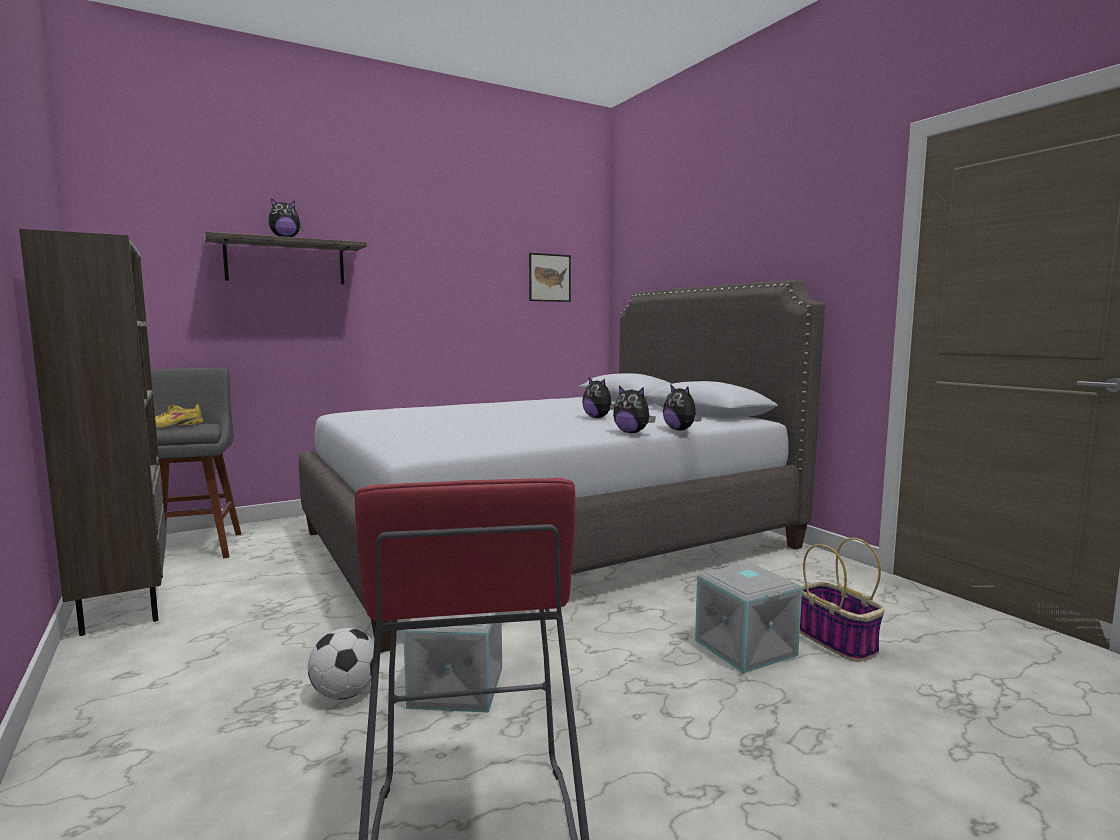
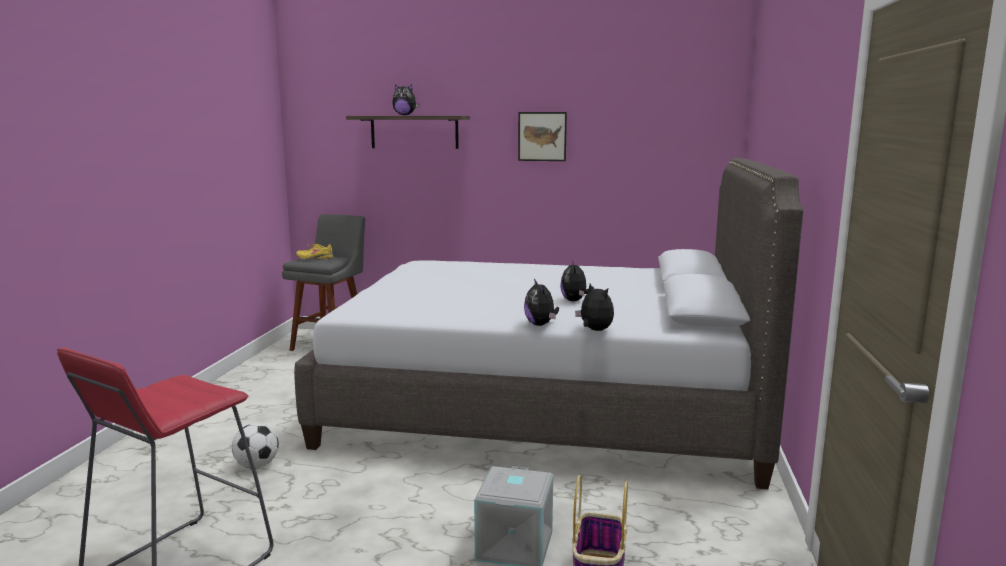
camera: 40 degrees right, 5 degrees up
brown bookcase [19,229,167,636] -> none
grey storage box [403,612,502,713] -> none
picture [529,253,571,302] -> picture moved to [518,112,567,161]
plush toy [663,384,702,431] -> plush toy turned 135 degrees clockwise [575,284,614,331]

